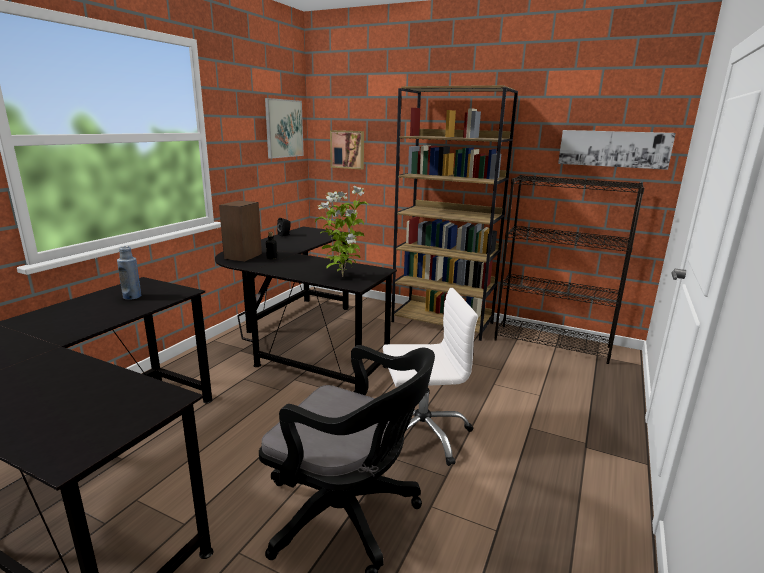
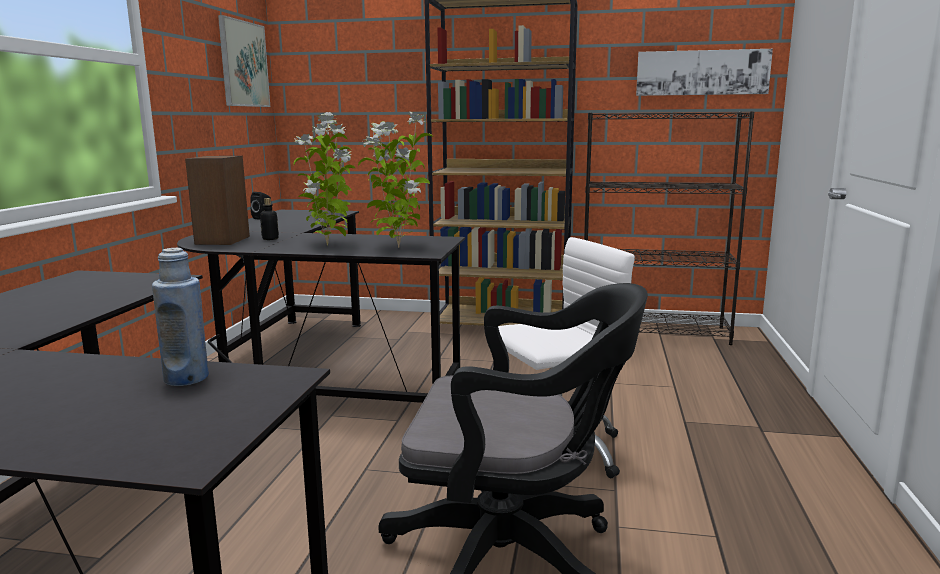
camera: 15 degrees left, 5 degrees down
blue bottle [117,246,141,300] -> blue bottle moved to [152,248,209,386]
picture [330,130,364,170] -> none
none -> potted plant [294,112,355,245]

